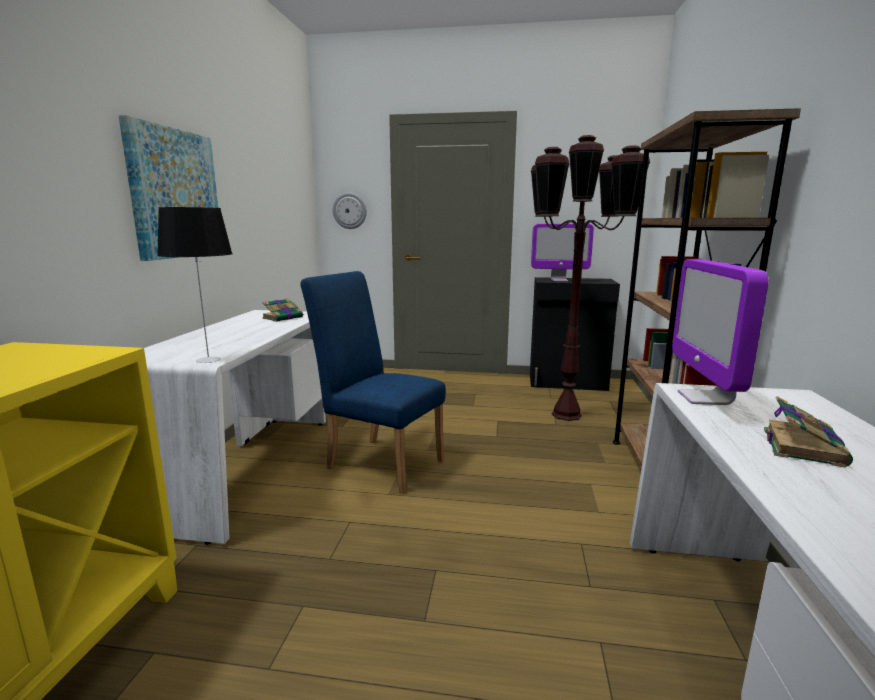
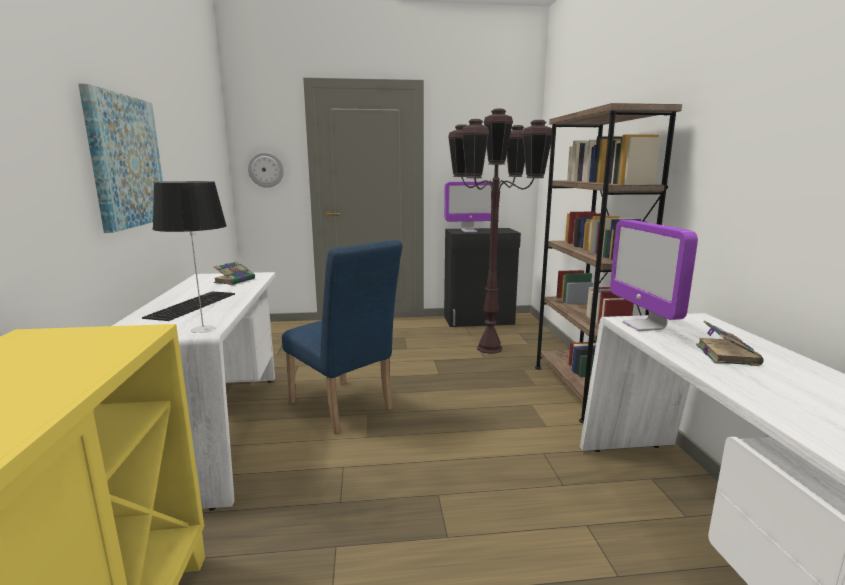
camera: 15 degrees left, 0 degrees up
blue chair [300,271,446,493] -> blue chair turned 150 degrees counterclockwise [282,240,403,434]
none -> keyboard [142,291,235,321]

